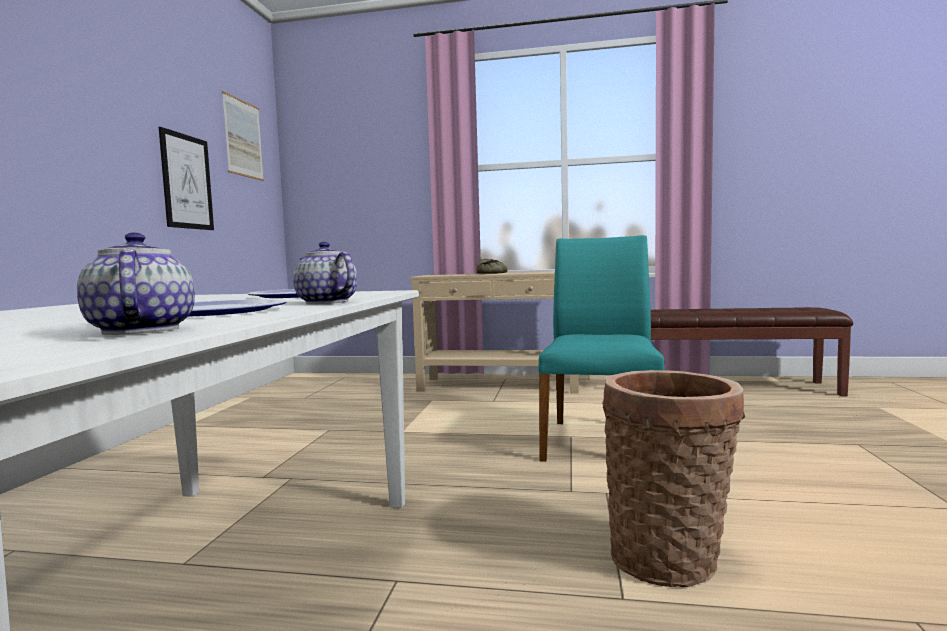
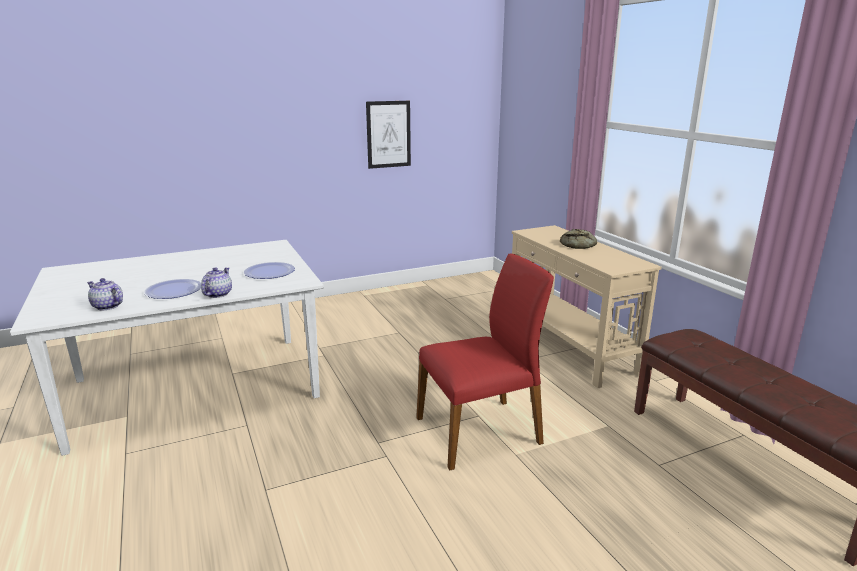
camera: 55 degrees right, 15 degrees up
teapot [77,233,195,335] -> teapot turned 90 degrees counterclockwise [87,278,123,310]
picture [222,91,264,181] -> none
turquoise chair [538,235,664,462] -> red chair [416,254,554,470]
basket [602,370,745,587] -> none

